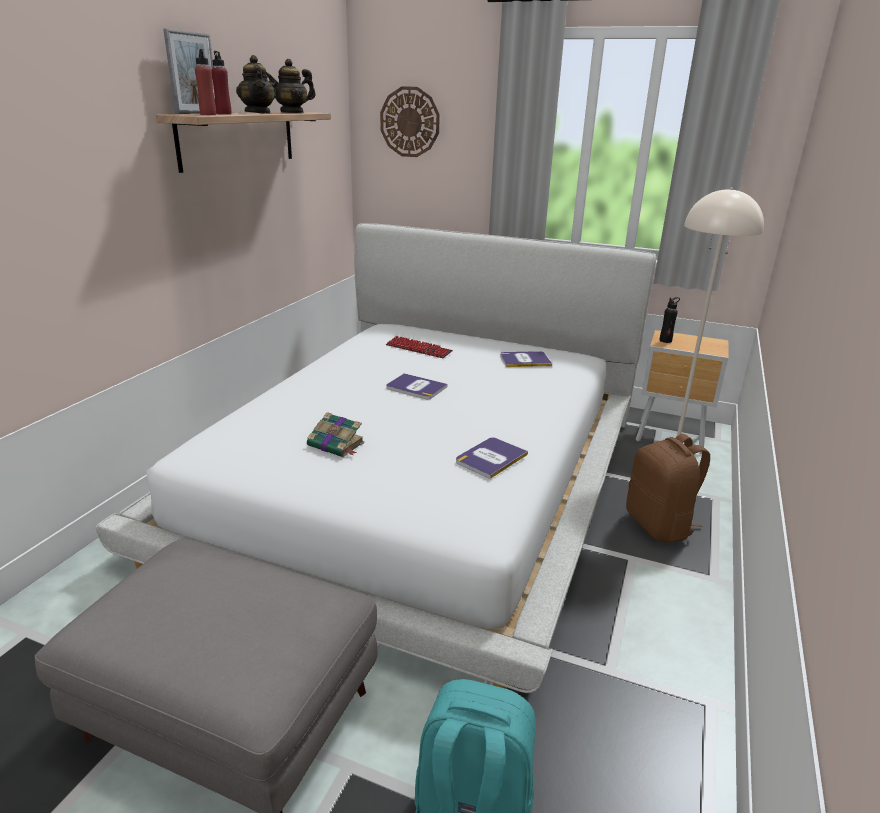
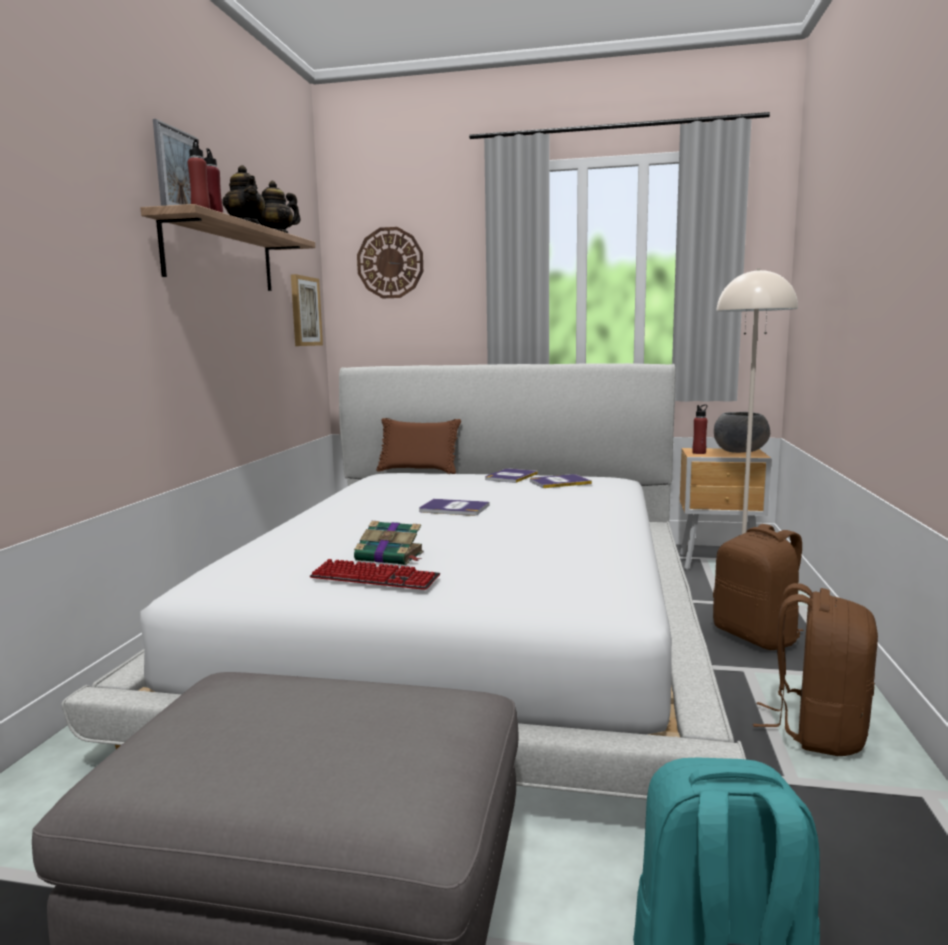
camera: 10 degrees left, 15 degrees down
keyboard [386,336,453,358] -> keyboard moved to [310,559,440,590]
book [456,438,528,479] -> book moved to [485,469,538,483]
black bottle [660,297,680,343] -> red bottle [692,405,708,454]
none -> picture [291,274,323,346]
none -> brown pillow [376,418,461,474]
none -> grey bowl [714,412,770,453]
none -> brown backpack [753,583,878,756]

